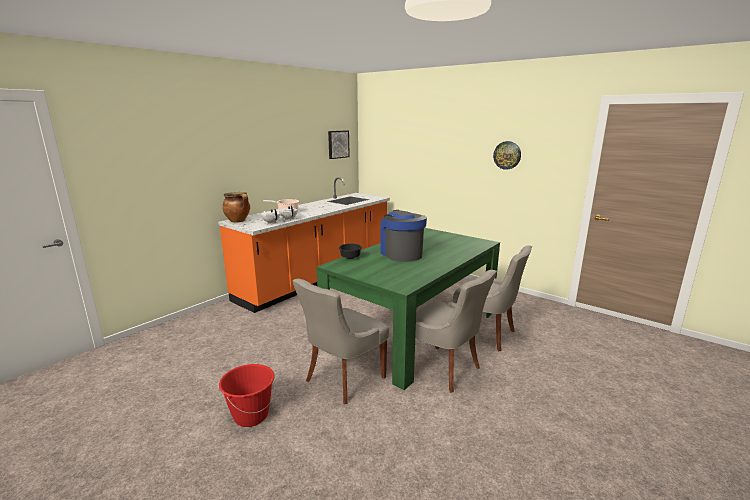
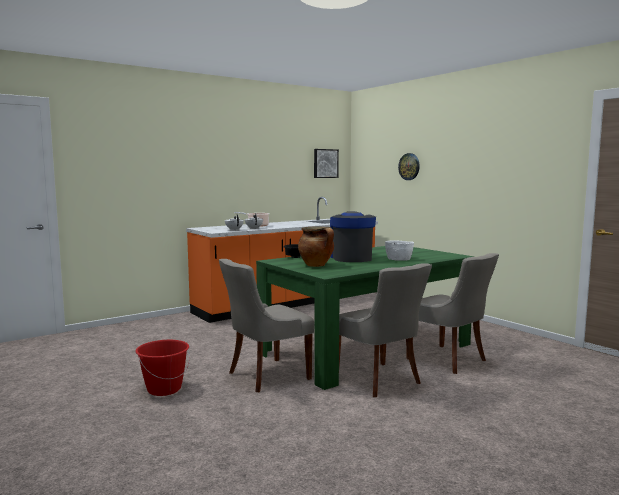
camera: 15 degrees right, 10 degrees down
cooking pot [222,192,250,223] -> cooking pot moved to [298,227,334,267]
wall clock [493,141,521,170] -> wall clock moved to [398,153,420,180]
none -> white bowl [385,240,414,261]

